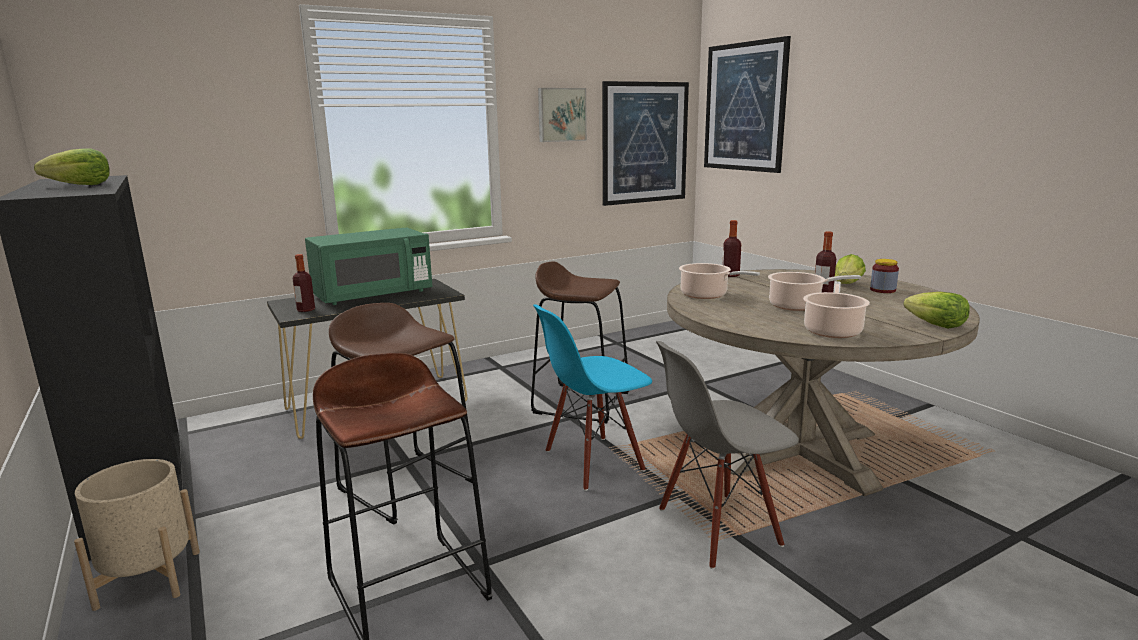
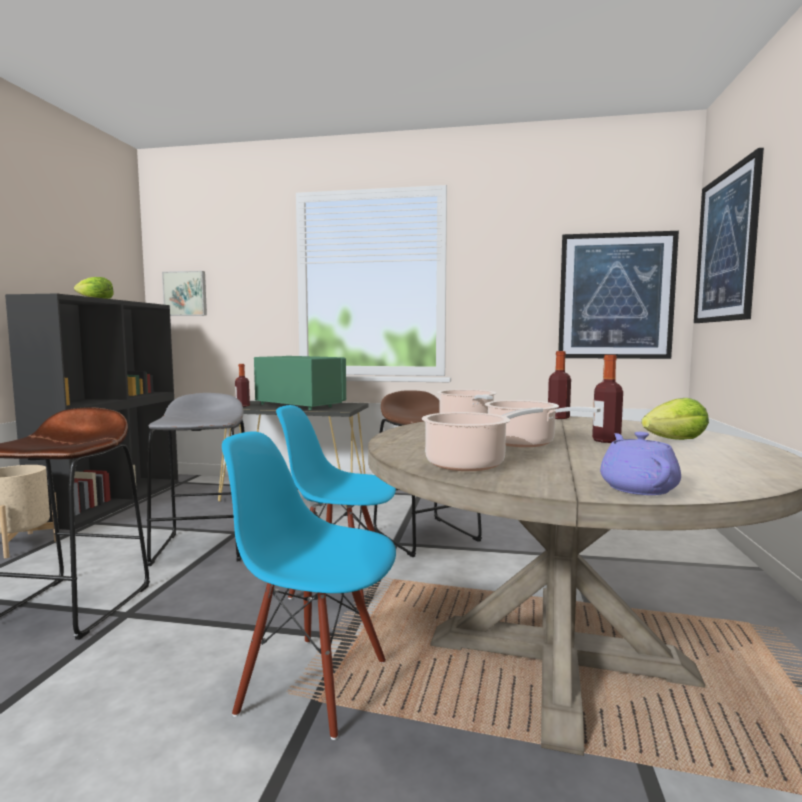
camera: 40 degrees right, 10 degrees down
green microwave [305,228,433,305] -> green microwave turned 150 degrees counterclockwise [254,356,346,410]
brown stool [329,303,473,525] -> grey stool [147,393,245,566]
picture [538,88,587,142] -> picture moved to [162,271,207,316]
grey chair [656,341,799,569] -> blue chair [222,431,396,740]
jar [870,259,899,293] -> none
lettuce [904,292,970,329] -> purple teapot [600,432,681,495]

